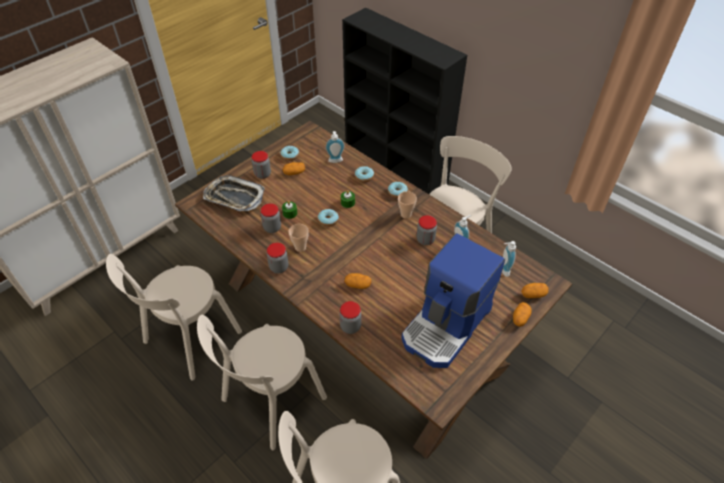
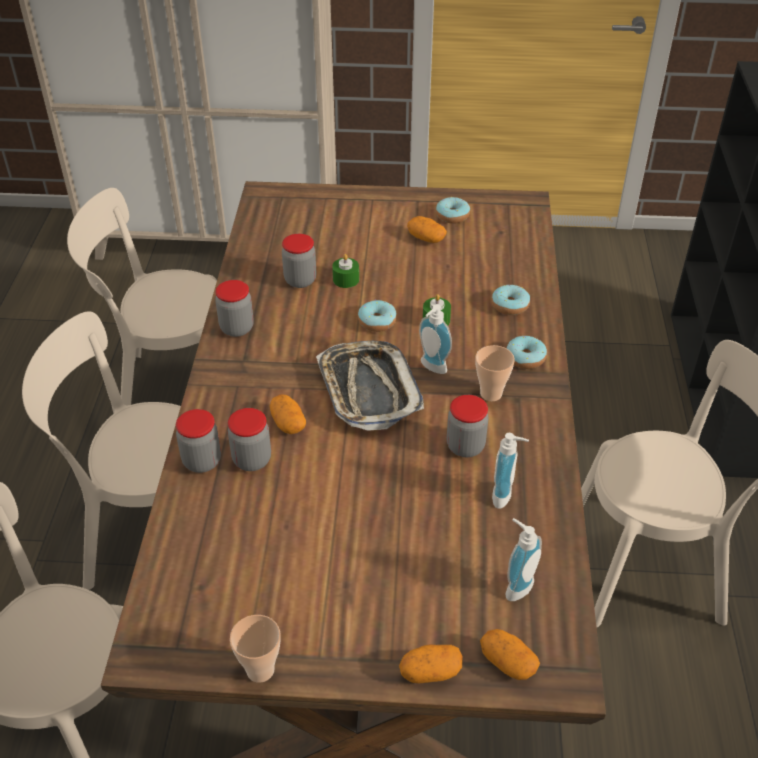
camera: 50 degrees right, 5 degrees down
tray [203,175,265,211] -> tray moved to [316,341,424,431]
jar [252,151,271,179] -> jar moved to [228,408,271,471]
cup [289,224,309,252] -> cup moved to [230,615,281,683]
soap dispenser [325,131,345,163] -> soap dispenser moved to [419,304,452,374]
coffee machine [401,233,505,368] -> none

